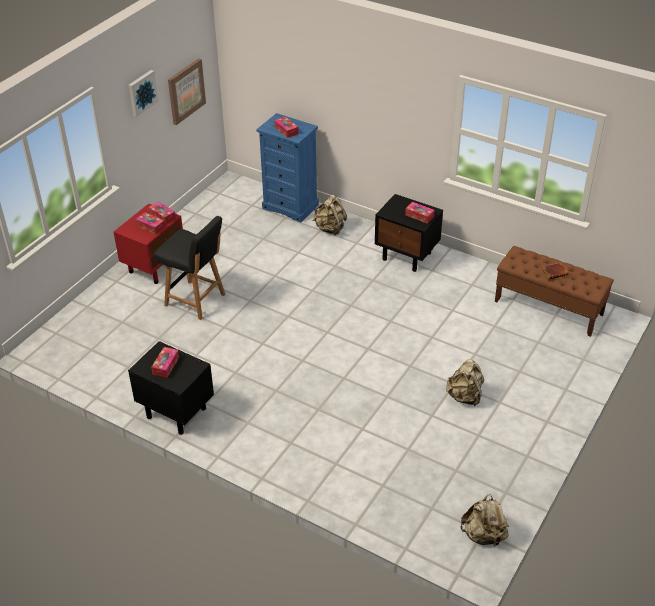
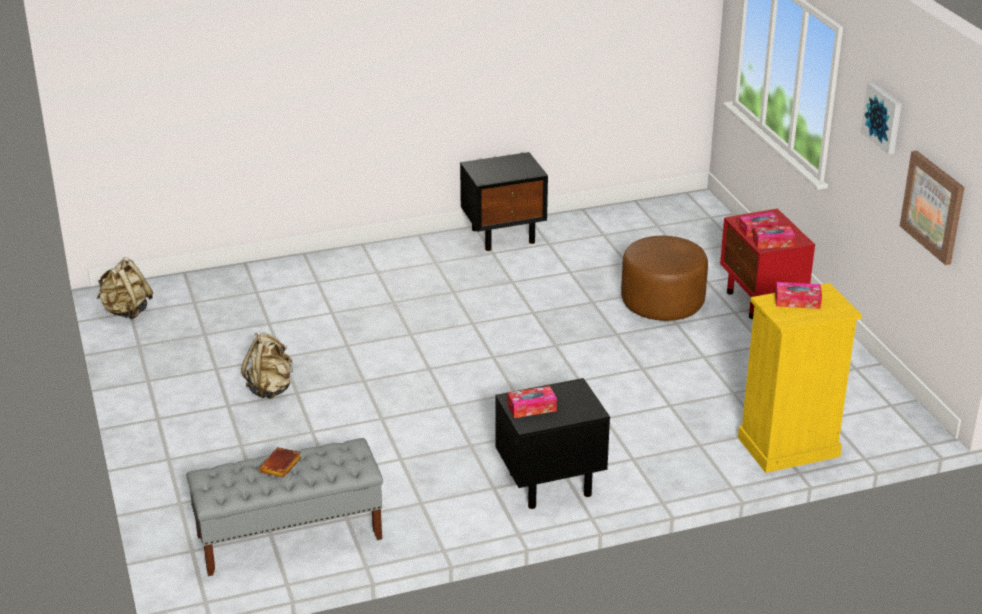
camera: 130 degrees right, 10 degrees down
tissue box [151,347,179,378] -> none
black chair [154,216,225,320] -> brown ottoman [621,236,708,321]
blue dresser [256,113,319,223] -> yellow dresser [738,283,862,473]
beige backpack [313,195,347,235] -> none
brown bench [495,246,614,337] -> grey bench [186,438,383,576]

